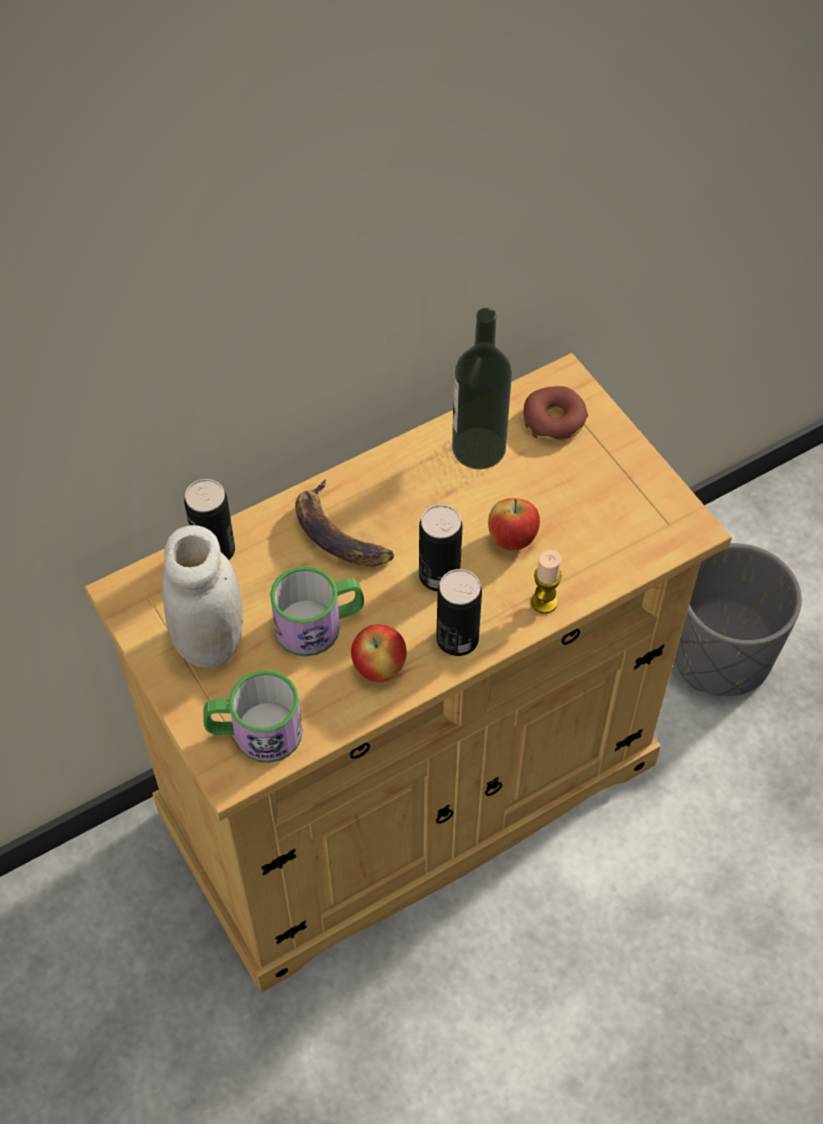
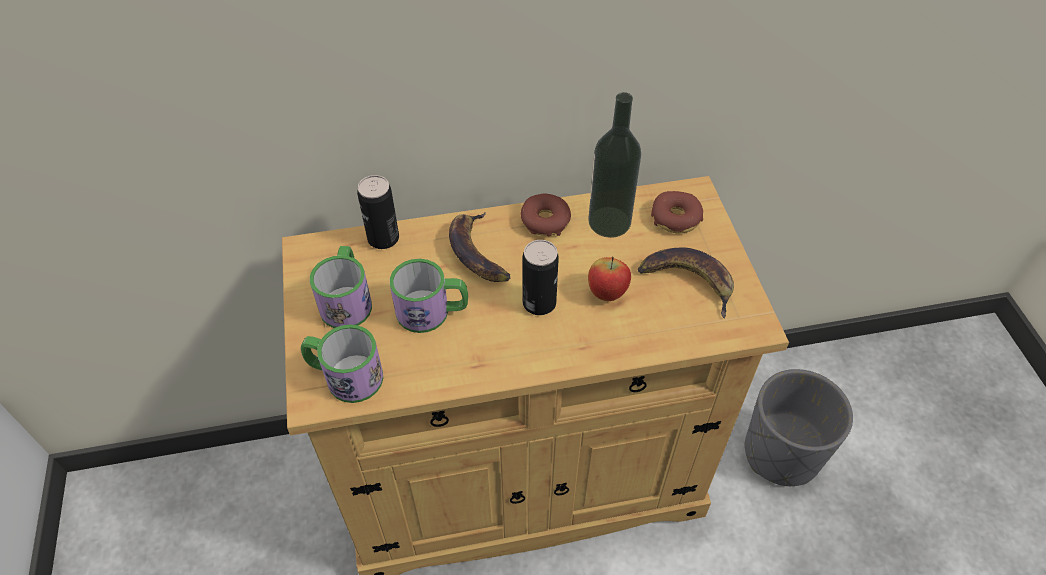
camera: 20 degrees right, 5 degrees down
white jar [162,525,243,668] -> mug [310,246,372,328]
apple [351,625,407,682] -> none
can [436,569,482,656] -> none
candle [531,550,562,614] -> none
none -> donut [521,194,571,236]
none -> banana [638,248,734,318]

